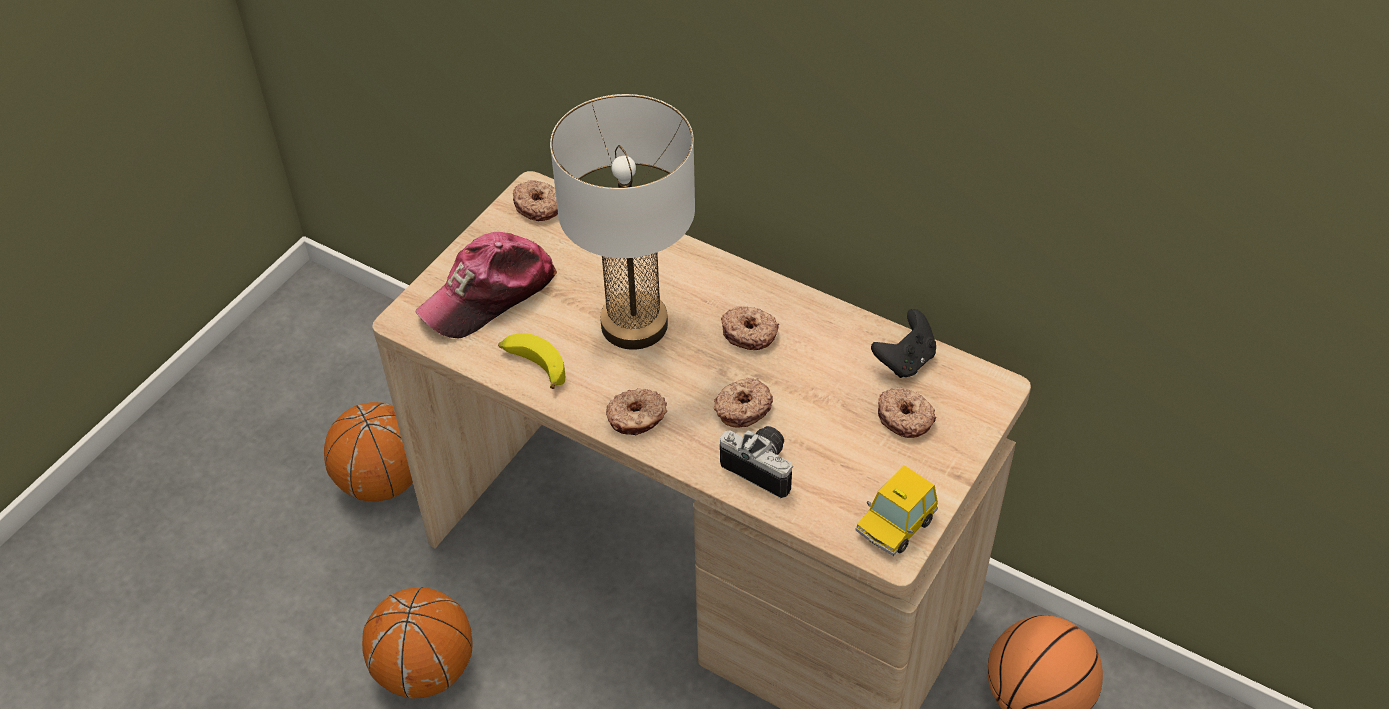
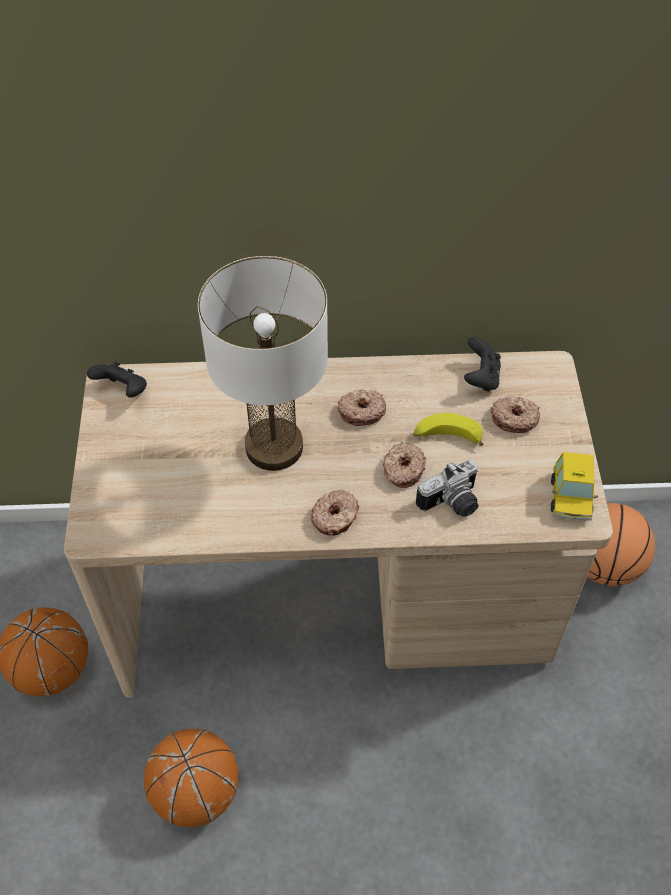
camera: 35 degrees left, 5 degrees up
cap [416,232,557,338] -> none
banana [498,333,565,389] -> banana moved to [413,413,483,446]
donut [513,180,558,221] -> black game controller [87,362,147,398]
camera [720,426,793,498] -> camera turned 150 degrees clockwise [416,459,479,517]

